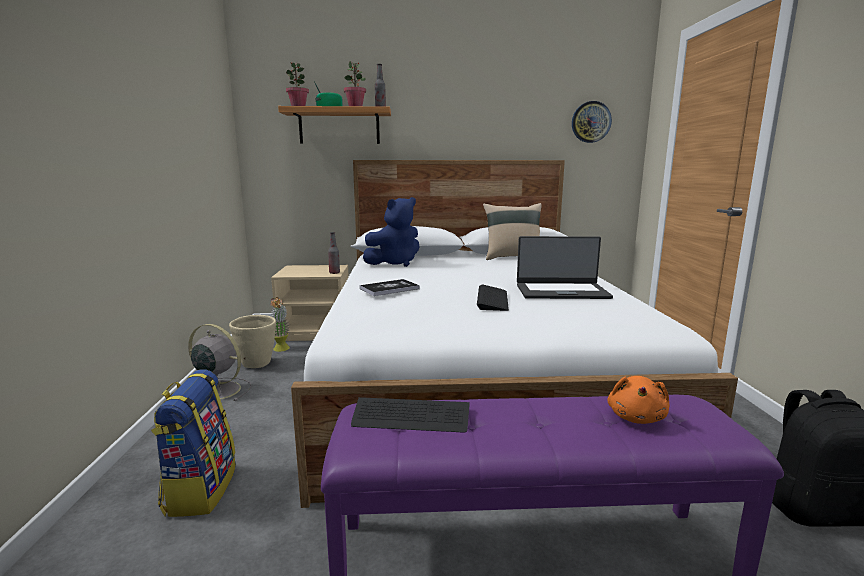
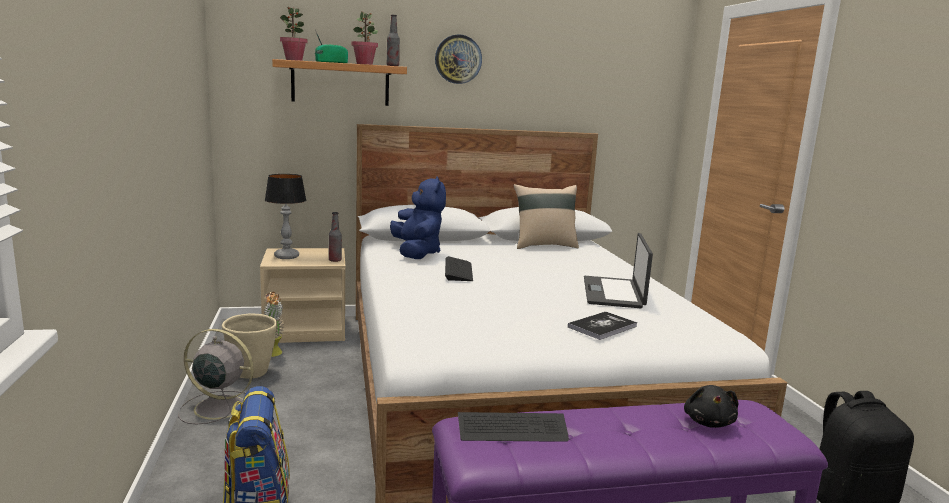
camera: 10 degrees left, 0 degrees up
book [360,279,420,296] -> book moved to [568,312,637,340]
blue plush toy [363,197,419,267] -> blue plush toy turned 60 degrees counterclockwise [390,176,446,259]
keyboard [477,284,509,311] -> keyboard moved to [445,256,473,281]
laptop [517,236,613,299] -> laptop turned 105 degrees clockwise [584,233,653,308]
wall clock [572,101,612,143] -> wall clock moved to [435,34,482,84]
orange plush toy [607,376,670,424] -> black plush toy [684,385,738,428]
none -> table lamp [265,174,307,259]

